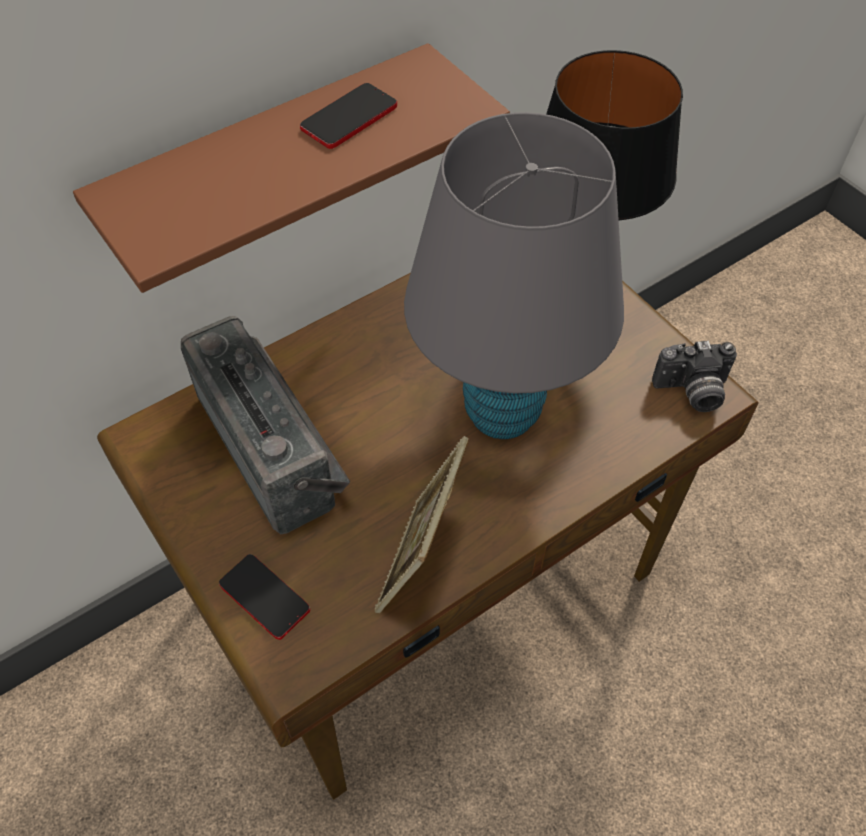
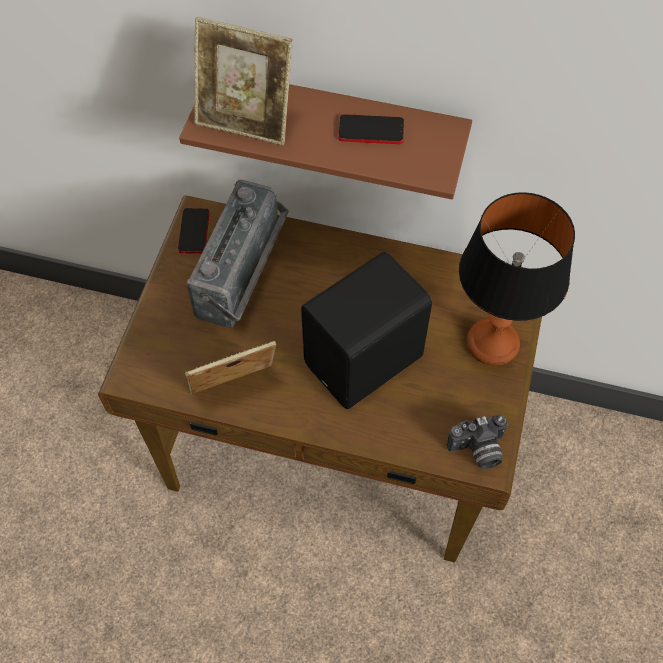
camera: 50 degrees right, 5 degrees up
phone [219,554,310,640] -> phone moved to [178,208,210,254]
grey table lamp [404,112,624,439] -> black speaker [301,252,432,409]
camera [652,340,737,412] -> camera turned 60 degrees counterclockwise [447,414,508,469]
none -> picture frame [195,17,293,145]

